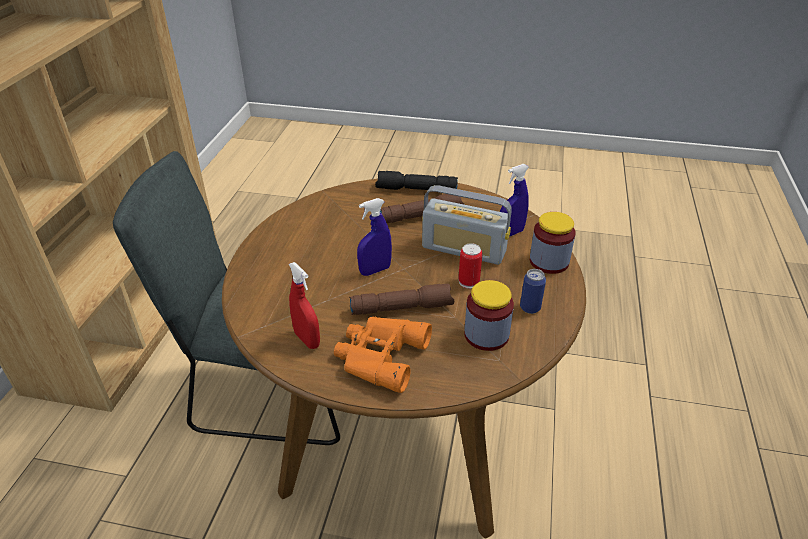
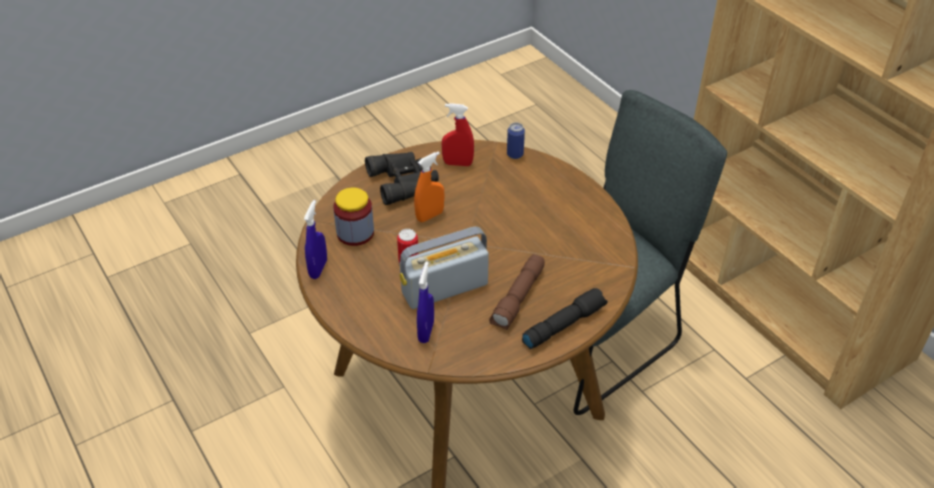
camera: 135 degrees right, 5 degrees up
orange binoculars [334,316,432,393] -> black binoculars [365,152,439,205]
brown flashlight [349,284,454,315] -> orange spray bottle [414,151,445,222]
blue spray bottle [357,198,392,276] -> blue spray bottle moved to [304,200,327,279]
can [520,269,546,314] -> can moved to [507,123,525,159]
jar [530,212,576,274] -> none

